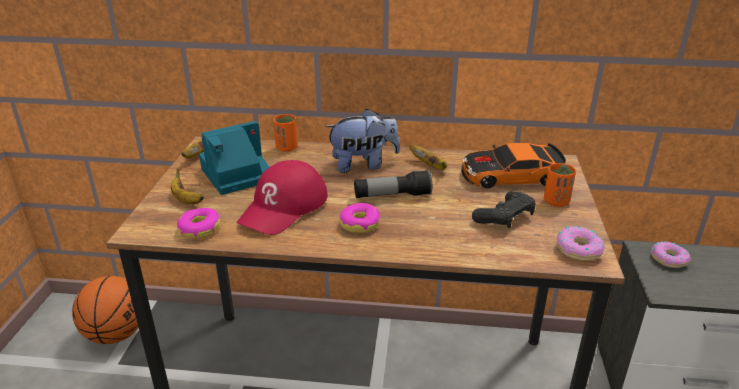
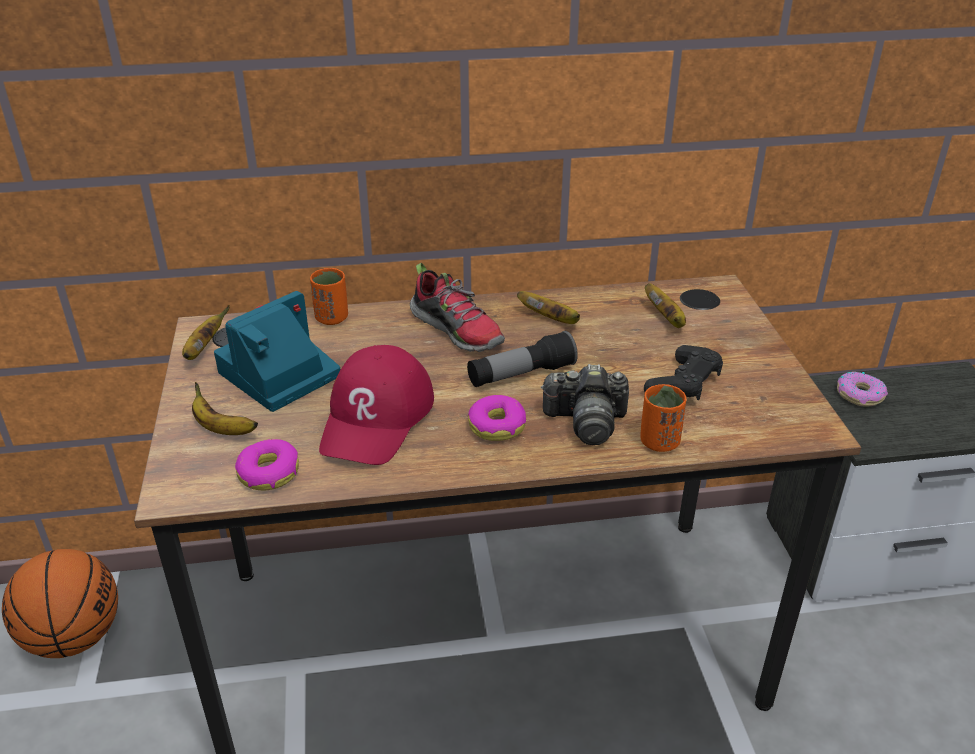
camera: 15 degrees left, 5 degrees up
plush toy [325,109,400,173] -> shoe [410,263,505,352]
toy car [461,143,566,188] -> banana [645,283,686,328]
orange cup [544,163,576,207] -> orange cup moved to [640,384,687,452]
donut [556,226,605,261] -> none
none -> camera [541,364,629,445]

